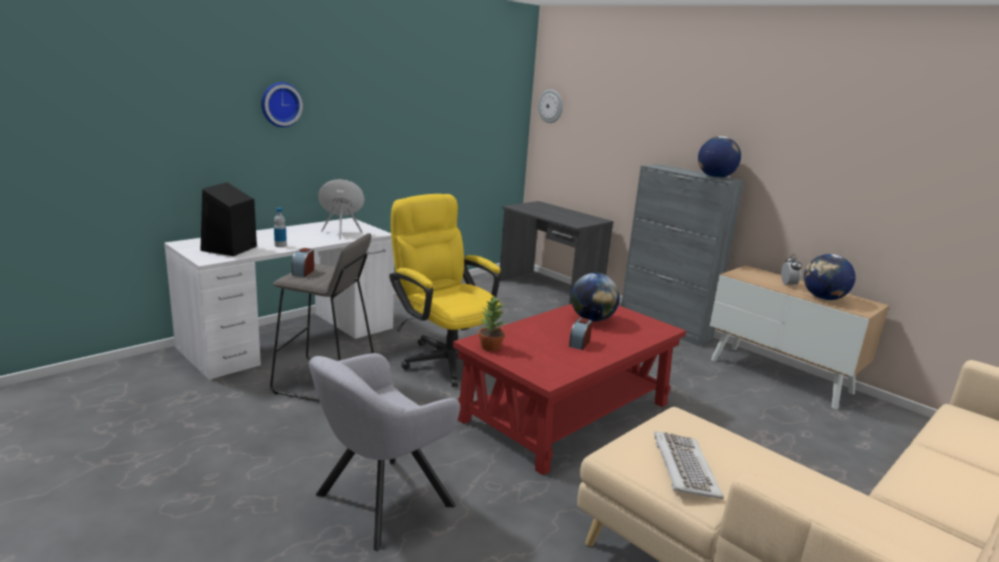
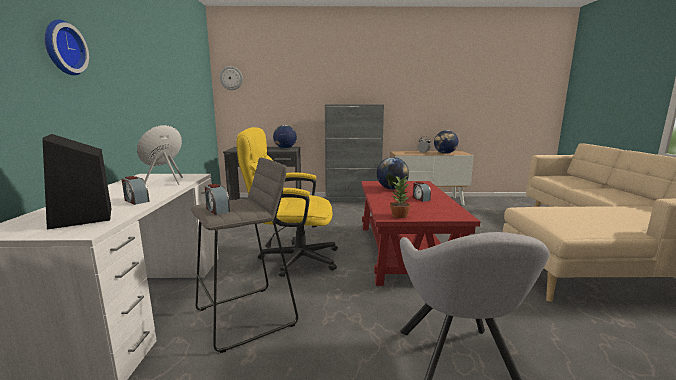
camera: 45 degrees left, 5 degrees down
bottle [274,208,287,247] -> alarm clock [121,176,150,205]
keyboard [654,431,724,499] -> none
globe [698,136,741,178] -> globe moved to [273,125,297,149]

